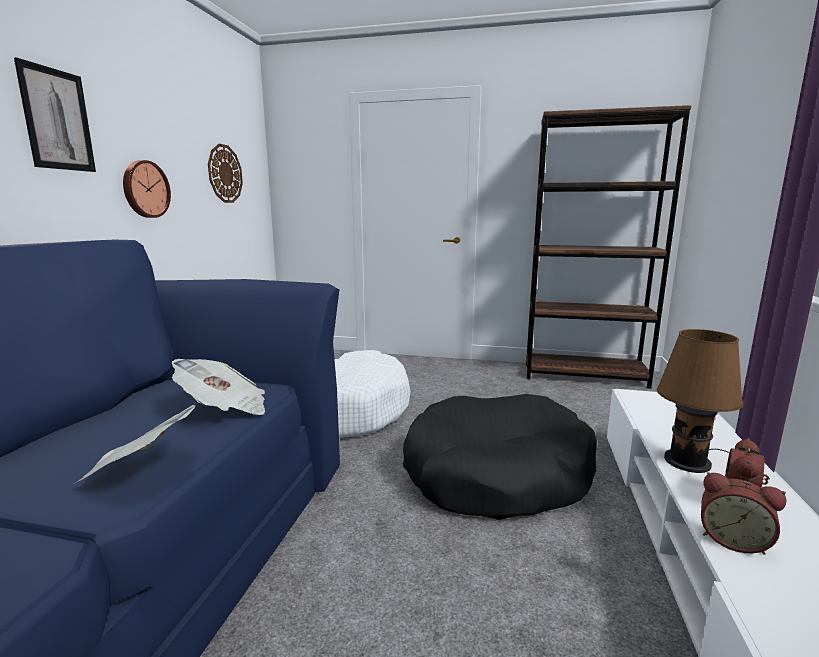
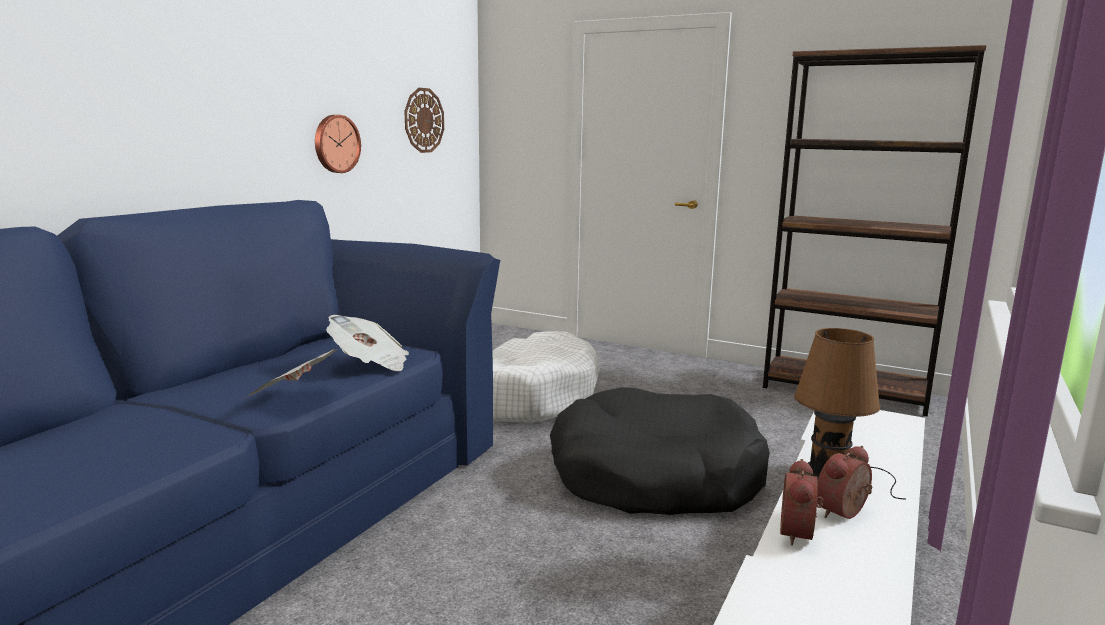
camera: 15 degrees right, 0 degrees up
picture [14,57,96,172] -> none
alarm clock [701,472,787,555] -> alarm clock turned 60 degrees clockwise [780,459,823,546]

